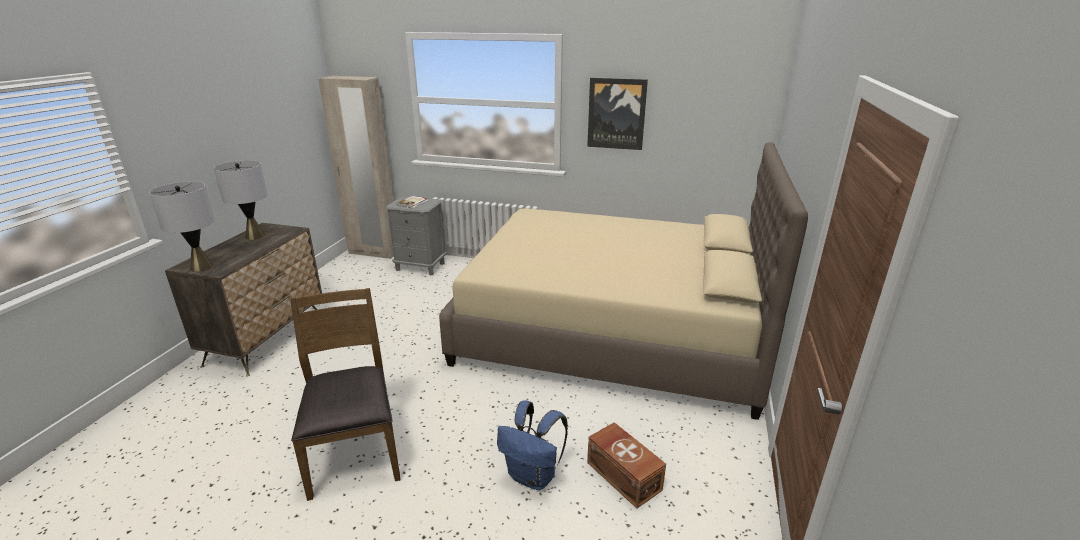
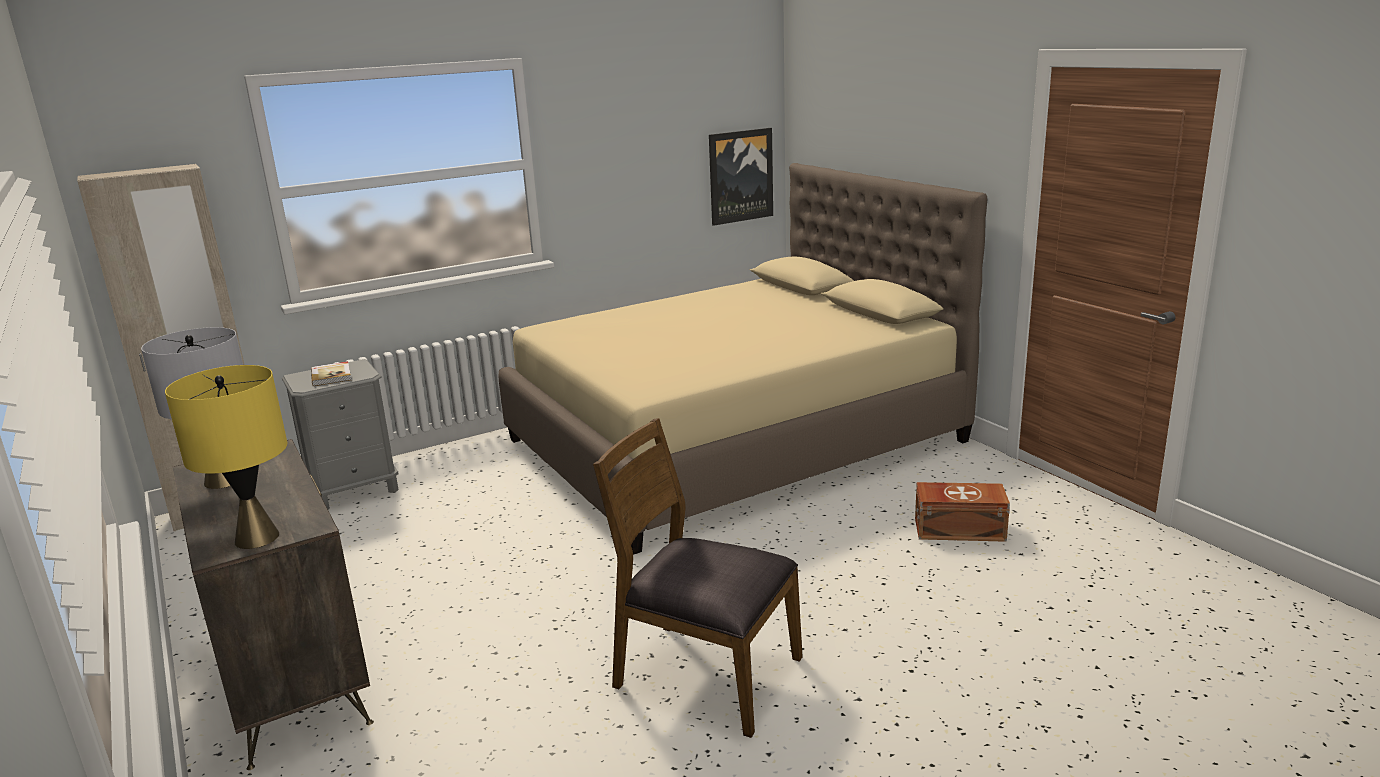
camera: 45 degrees left, 5 degrees down
grey table lamp [149,181,215,272] -> yellow table lamp [165,365,287,549]
blue backpack [497,400,568,490] -> none
picture [587,78,648,150] -> picture moved to [709,128,773,226]

